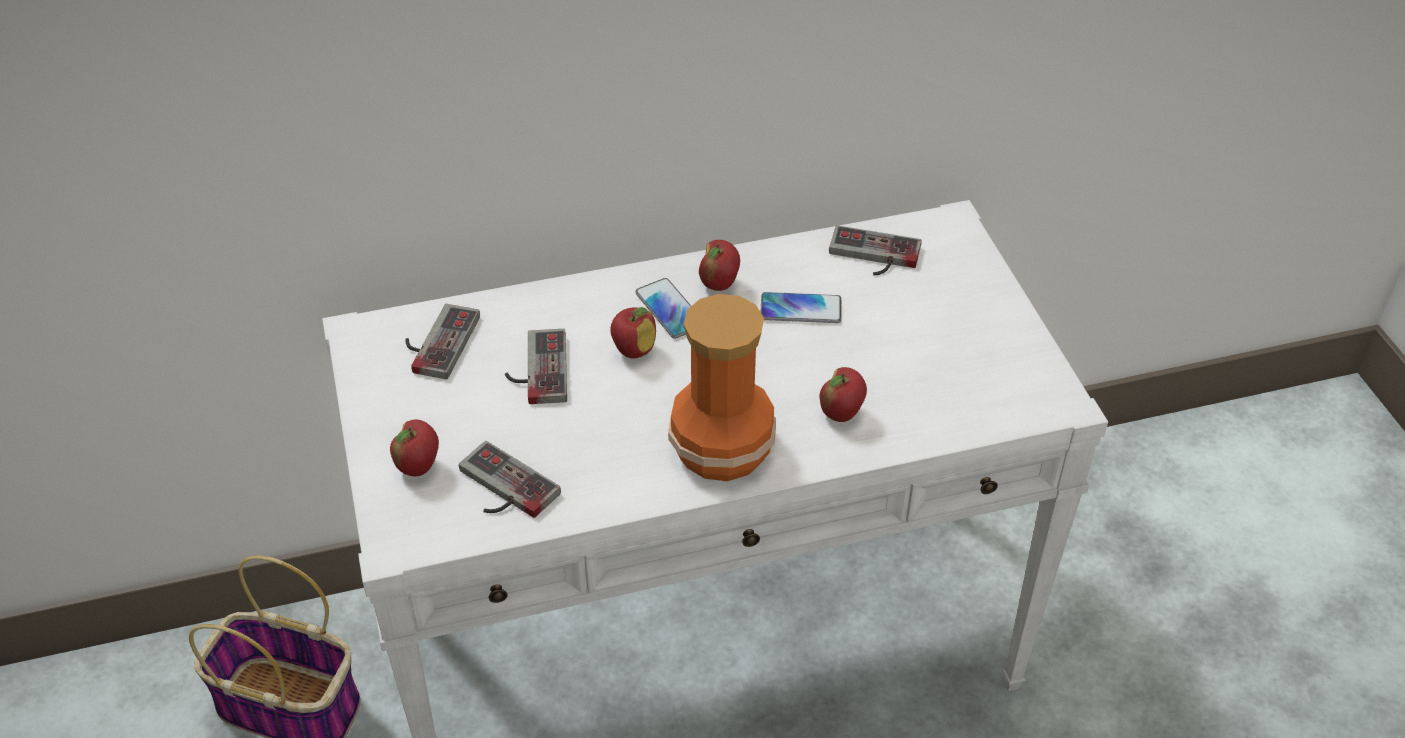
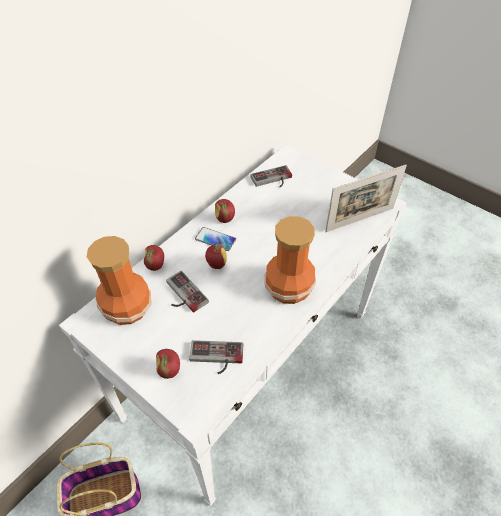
camera: 35 degrees left, 5 degrees up
game controller [405,304,480,379] -> vase [87,236,151,325]
phone [760,292,842,323] -> none
apple [819,367,867,422] -> apple moved to [144,245,164,271]
none -> picture frame [325,165,407,232]

